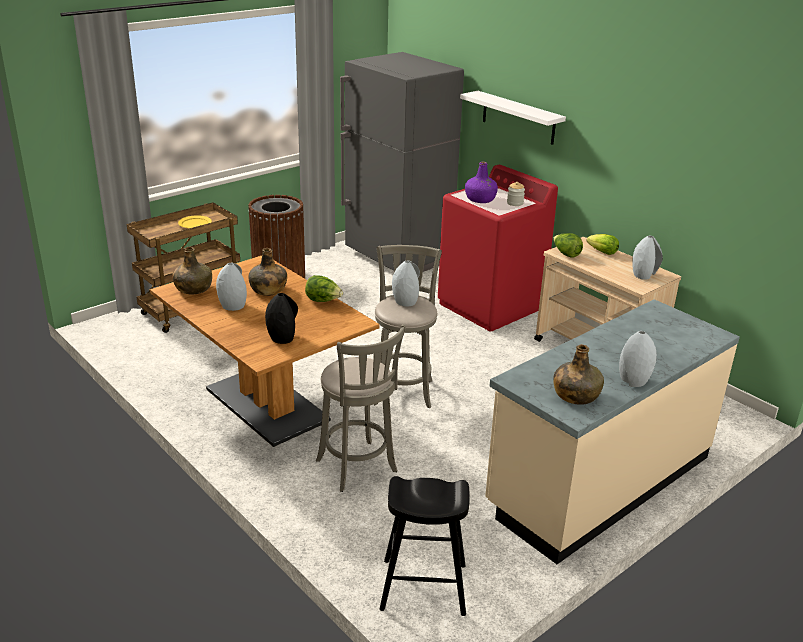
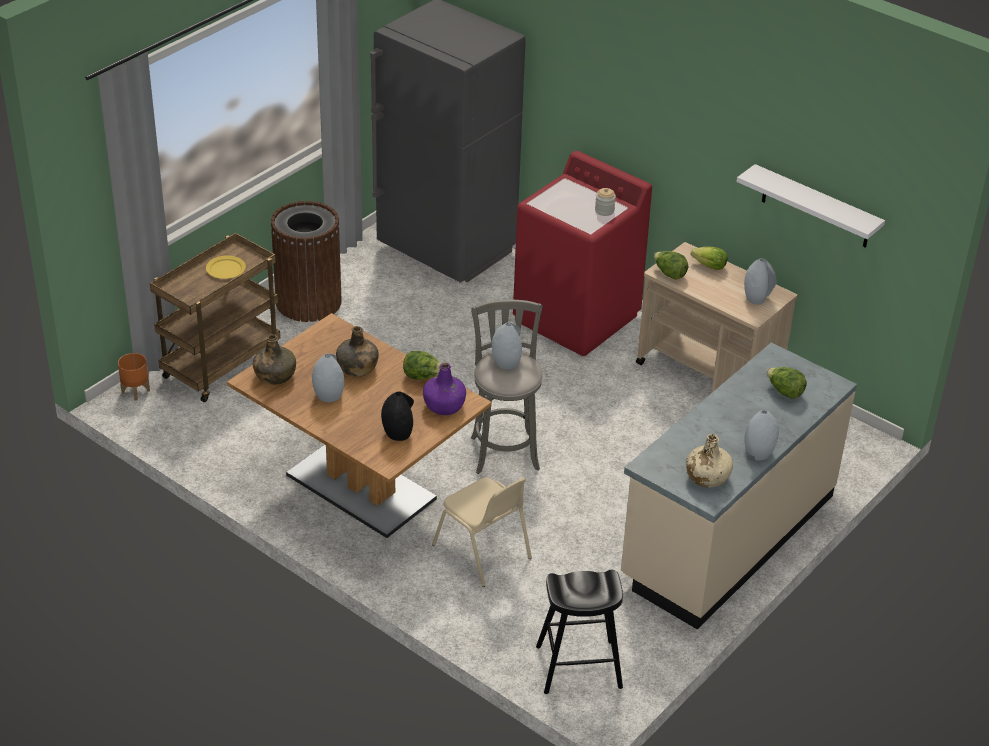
camera: 10 degrees left, 10 degrees up
grey stool [316,324,406,492] -> beige chair [432,477,532,587]
white shelf [460,91,566,145] -> white shelf moved to [737,164,885,248]
purple bottle [465,161,498,203] -> purple bottle moved to [423,363,466,415]
green bottle [553,344,604,404] -> beige bottle [686,434,733,488]
none -> orange planter [118,353,150,400]
none -> lettuce [766,367,807,399]

